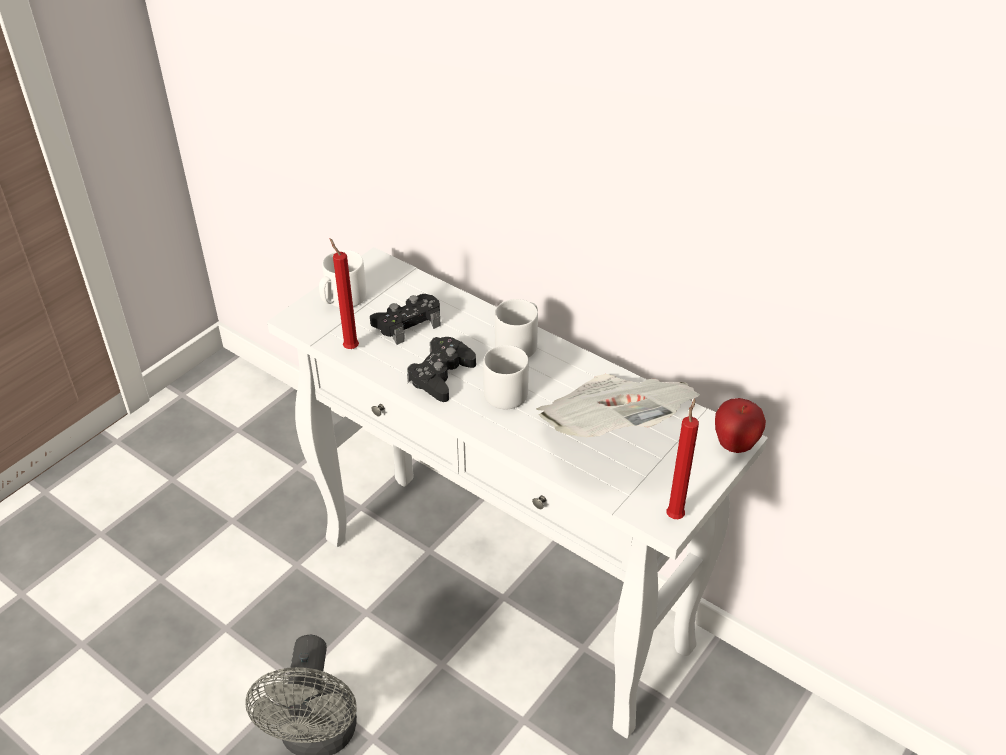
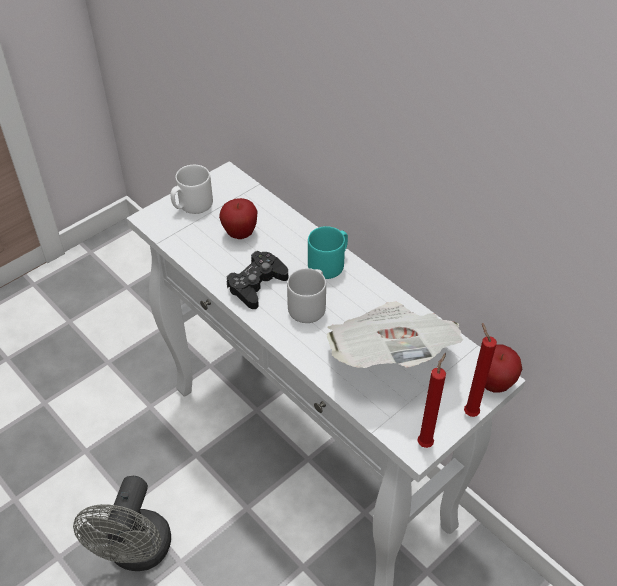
camera: 10 degrees right, 5 degrees up
red candle [329,238,359,349] -> red candle moved to [464,323,497,417]
black game controller [370,294,441,345] -> apple [219,198,258,239]
grey mug [495,299,538,358] -> turquoise mug [308,226,348,279]

